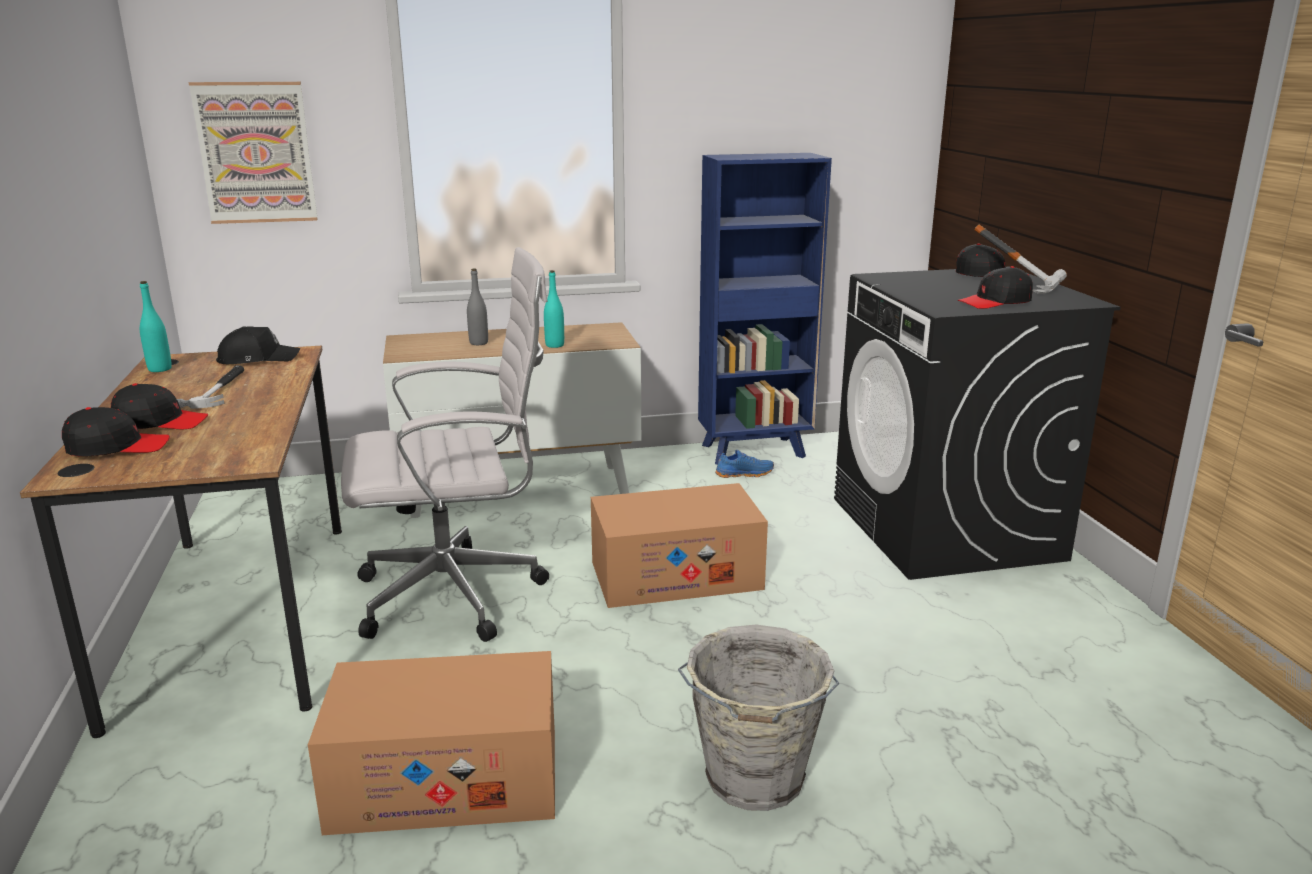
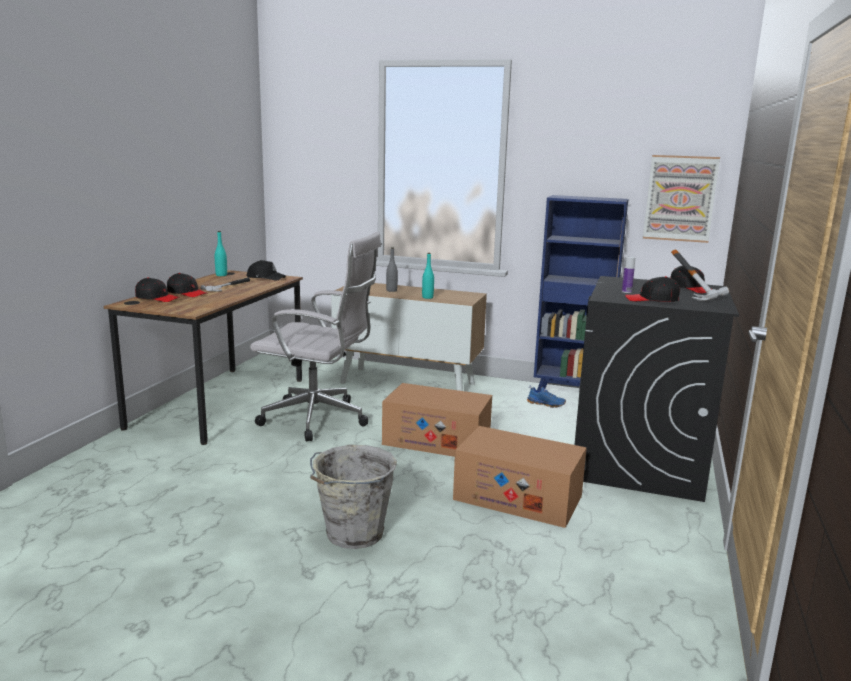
camera: 30 degrees right, 5 degrees down
picture [189,82,318,224] -> picture moved to [643,155,720,243]
cardboard box [308,651,555,835] -> cardboard box moved to [453,426,587,528]
none -> bottle [622,256,635,293]

